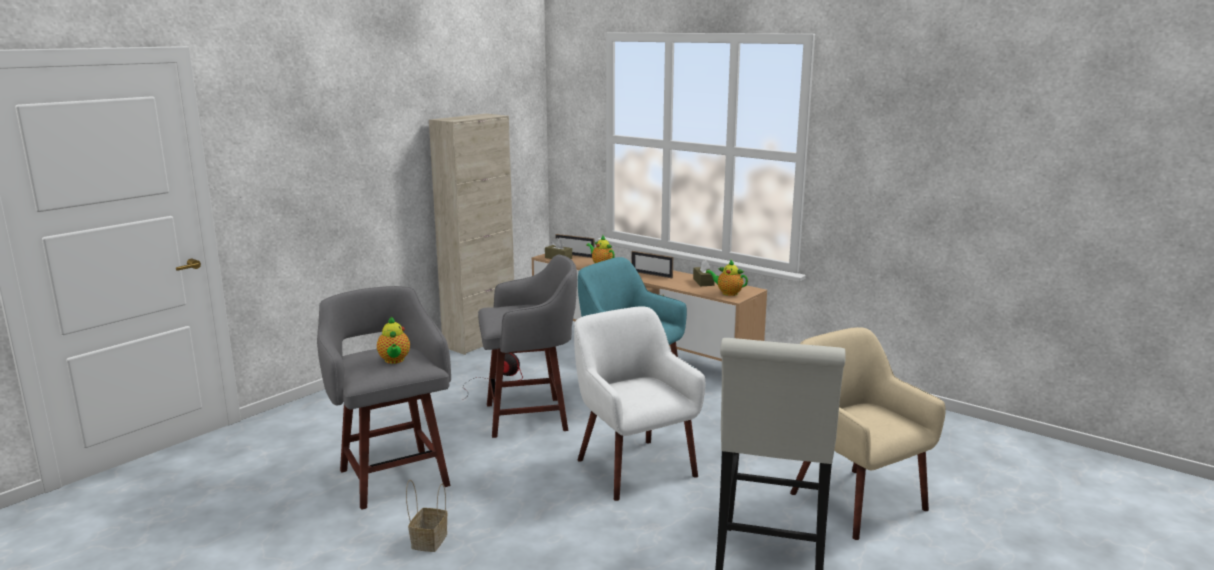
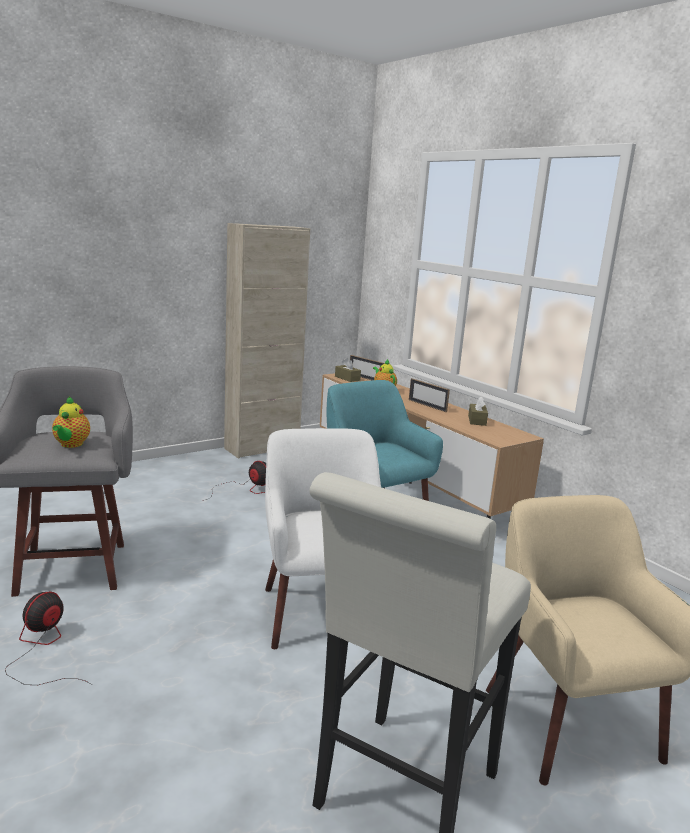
camera: 15 degrees right, 0 degrees up
basket [406,480,447,552] -> fan [5,591,92,685]
grey stool [478,255,577,438] -> none
teapot [706,260,748,296] -> none

